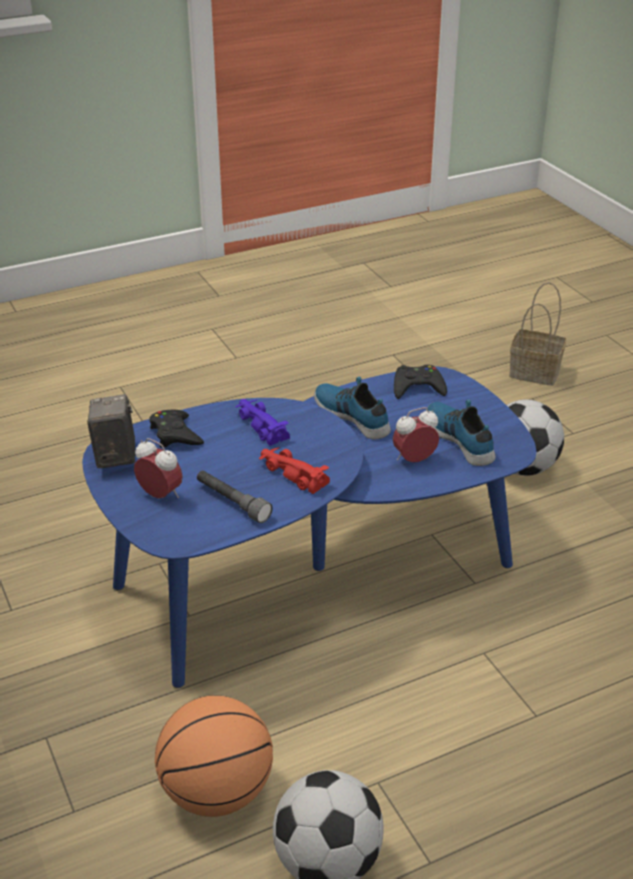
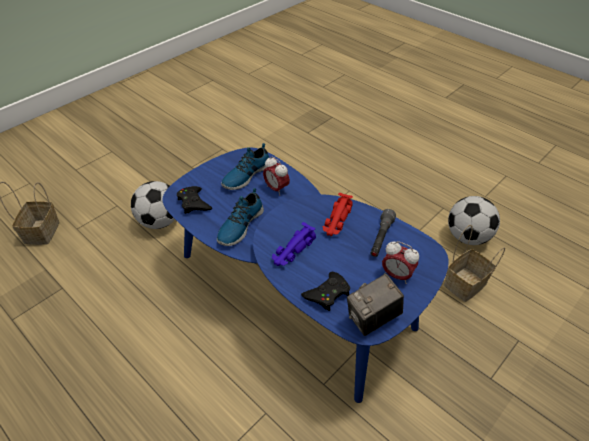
camera: 110 degrees left, 10 degrees up
alarm clock [134,438,183,499] -> alarm clock turned 75 degrees counterclockwise [382,241,419,284]
basketball [155,695,273,817] -> basket [444,225,505,302]

